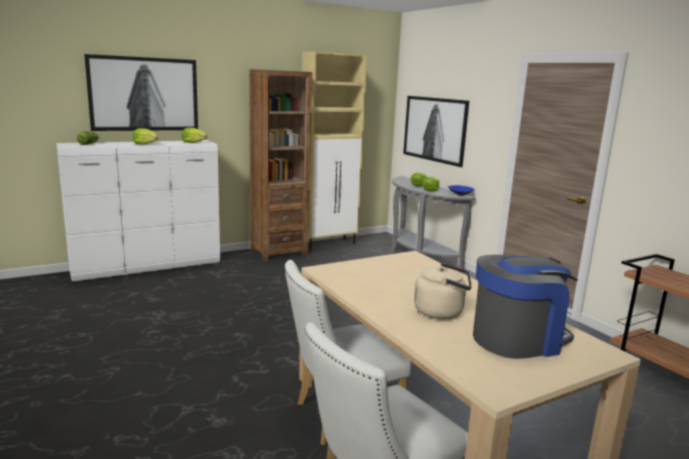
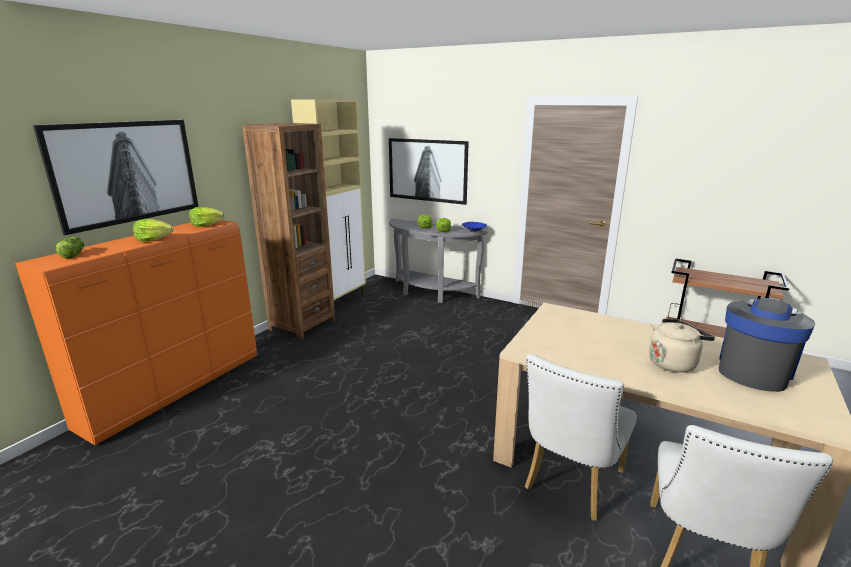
camera: 30 degrees left, 5 degrees up
white dresser [56,140,220,282] -> orange dresser [15,220,257,445]

